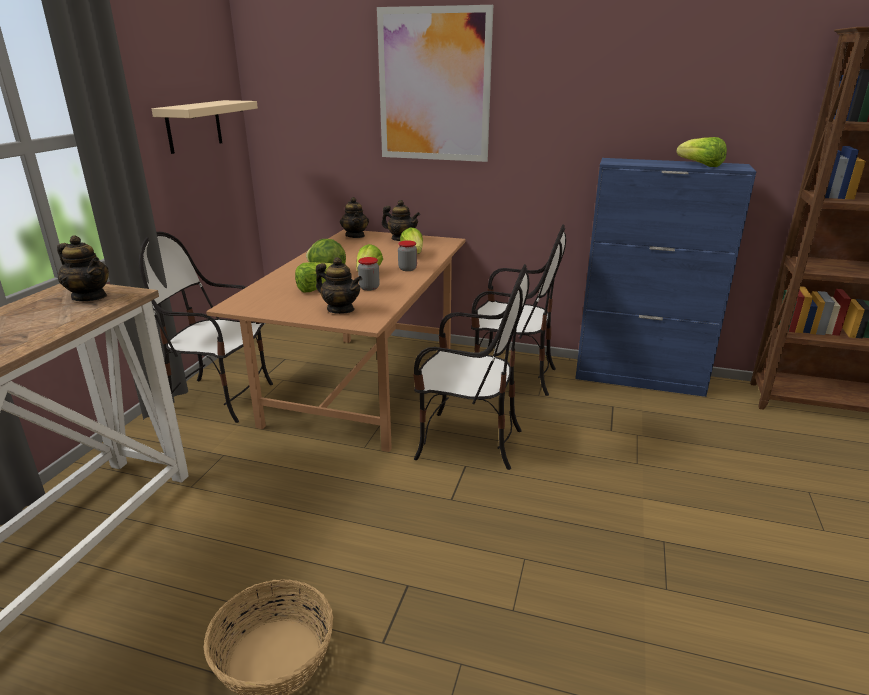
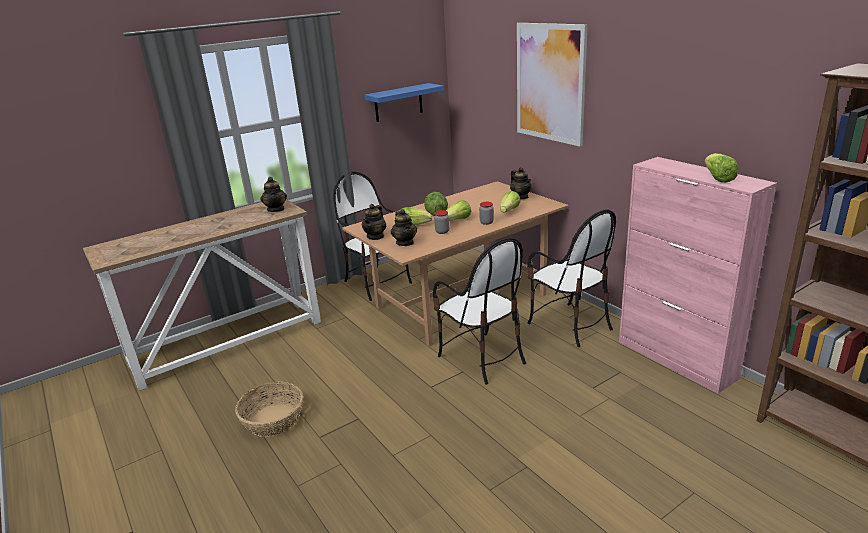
camera: 40 degrees right, 0 degrees up
beige shelf [152,100,258,154] -> blue shelf [364,83,444,122]
teapot [340,197,369,238] -> teapot moved to [362,204,387,240]
blue cabinet [575,158,757,397] -> pink cabinet [619,157,777,394]

